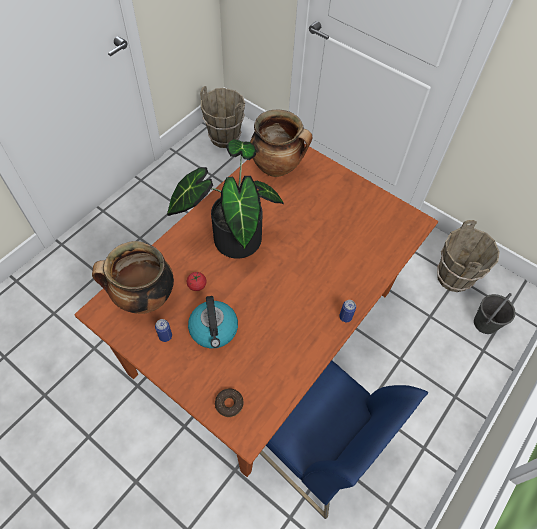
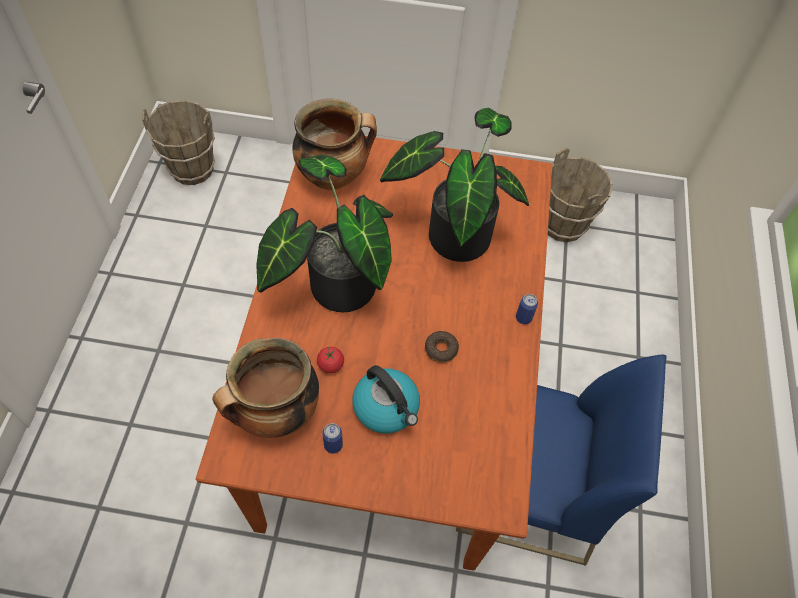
camera: 30 degrees left, 0 degrees up
donut [215,389,243,417] -> donut moved to [425,331,459,363]
grey bucket [474,293,515,334] -> none
none -> potted plant [380,108,529,262]

